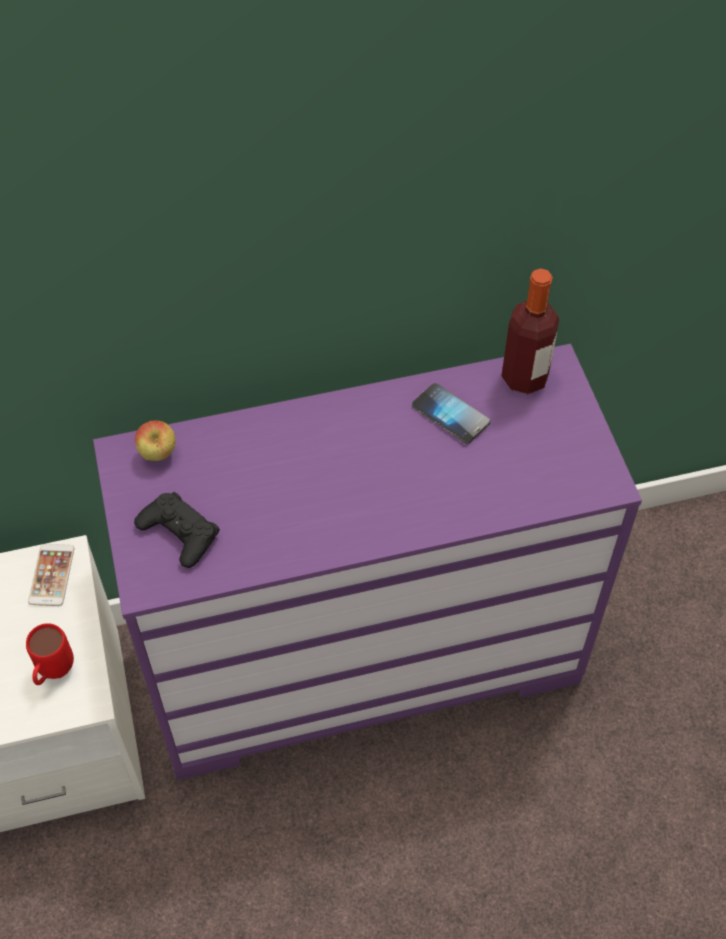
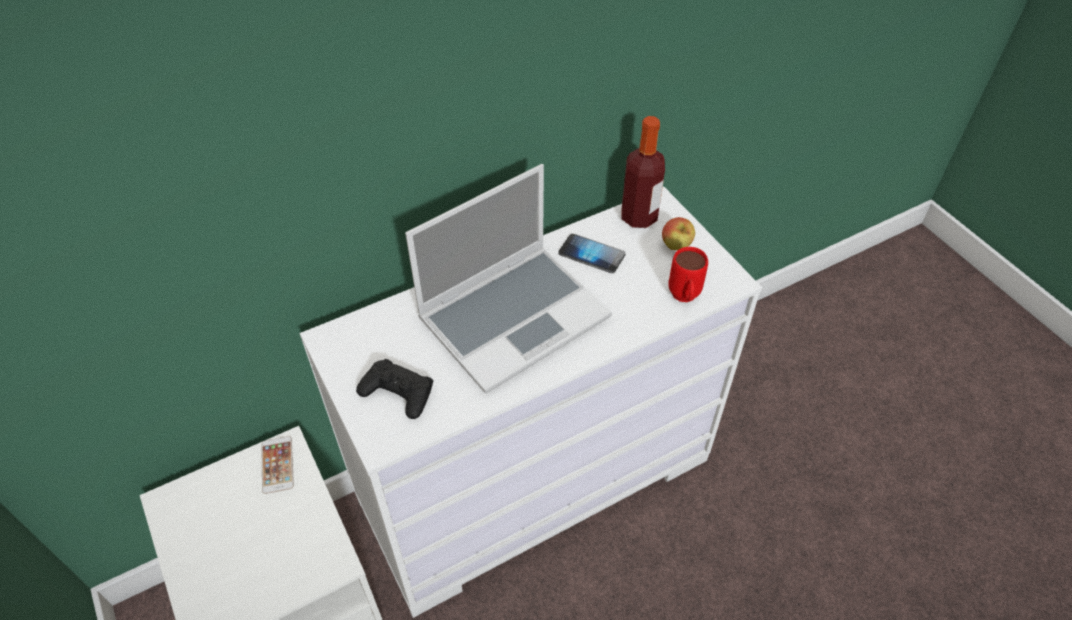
camera: 15 degrees left, 5 degrees down
red mug [26,623,74,685] -> red mug moved to [668,247,708,302]
purple dresser [93,344,642,780] -> white dresser [299,187,762,618]
apple [135,421,176,461] -> apple moved to [662,217,695,250]
none -> laptop [405,164,612,394]

